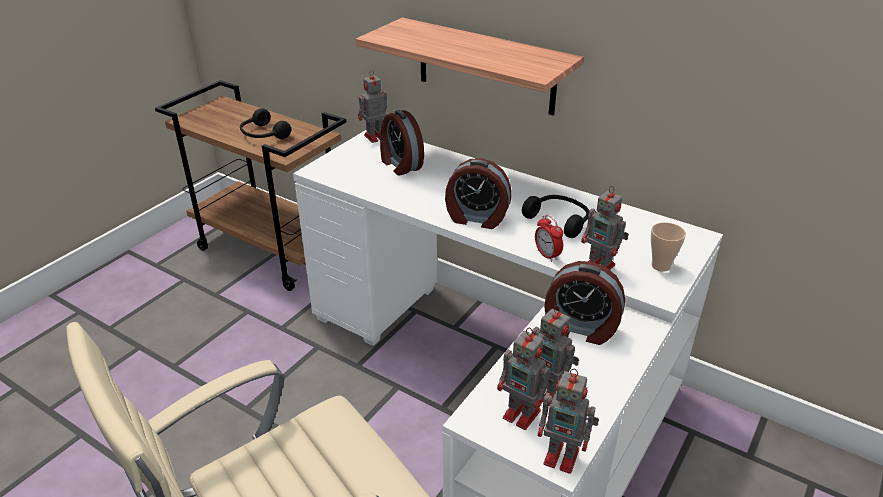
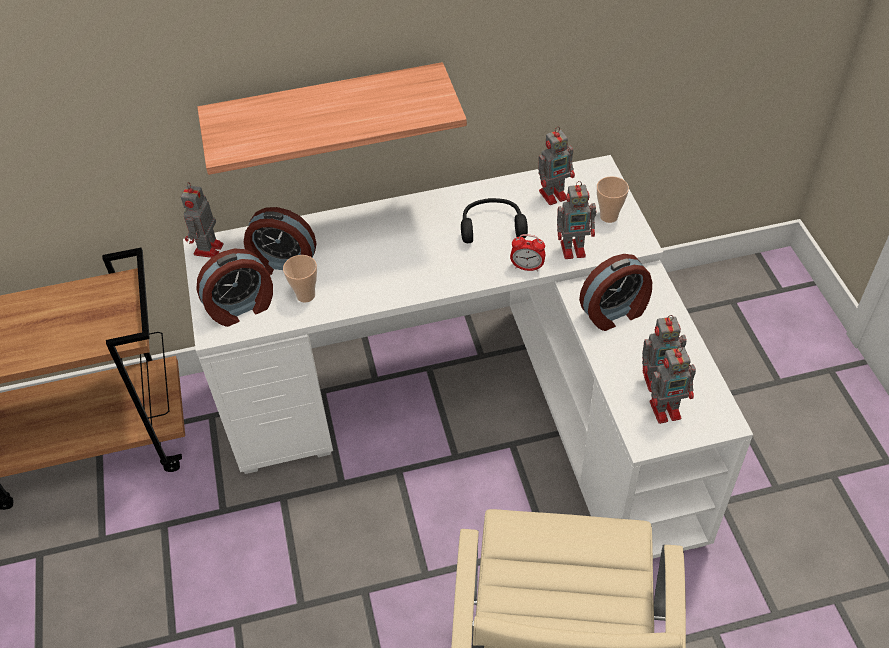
camera: 45 degrees left, 15 degrees up
black headphones [240,108,291,139] -> none
alarm clock [445,158,512,229] -> alarm clock moved to [197,249,273,327]
toy robot [538,368,599,474] -> toy robot moved to [538,126,575,205]
none -> cup [283,255,317,303]

